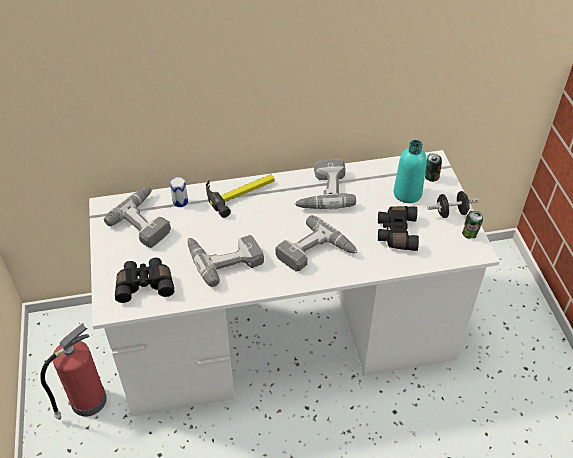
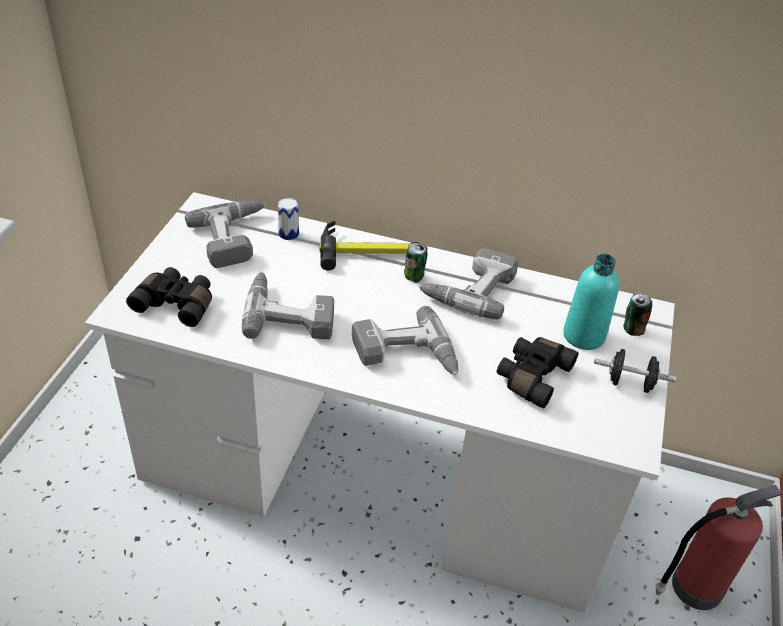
camera: 25 degrees right, 5 degrees down
fire extinguisher [40,324,107,420] -> fire extinguisher moved to [655,485,783,610]
can [462,211,483,239] -> can moved to [404,242,427,283]

